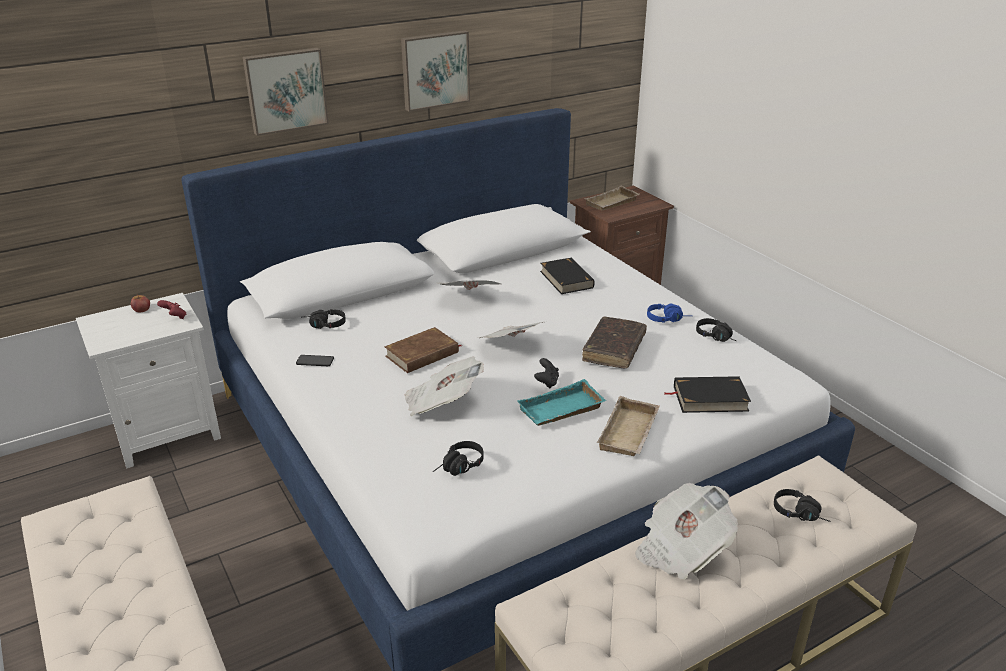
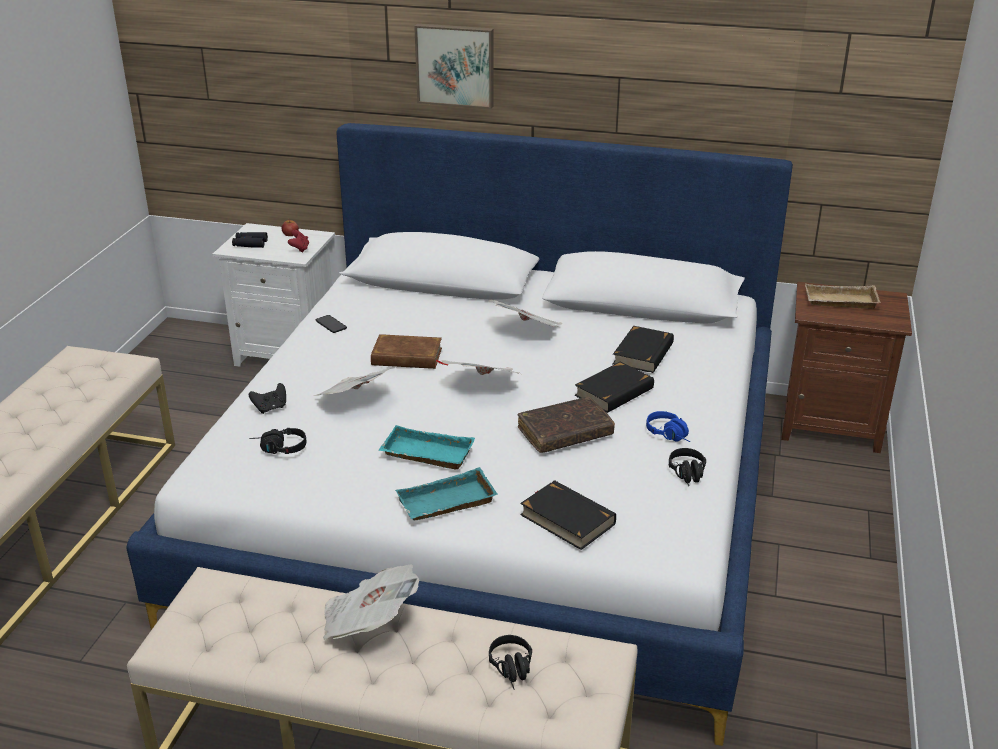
camera: 45 degrees right, 0 degrees up
black headphones [306,309,346,329] -> none
picture [401,30,470,112] -> none
black game controller [534,358,559,388] -> black game controller moved to [249,383,286,414]
beige tray [597,396,660,456] -> turquoise tray [395,467,497,521]
none -> black binoculars [232,232,268,248]
none -> black book [574,361,654,413]

